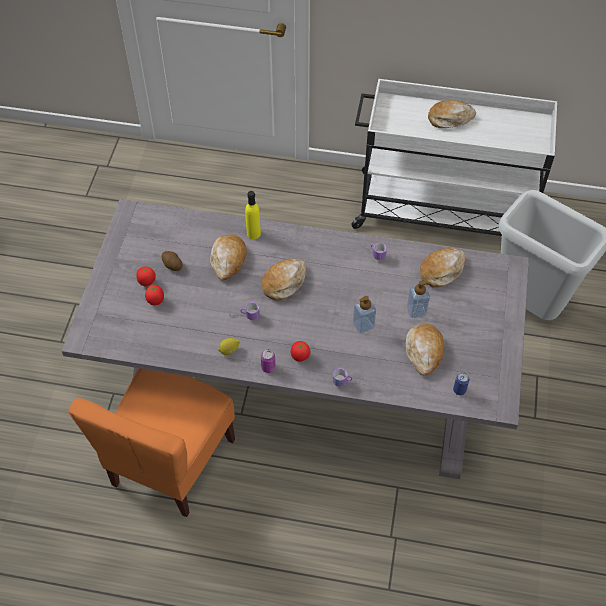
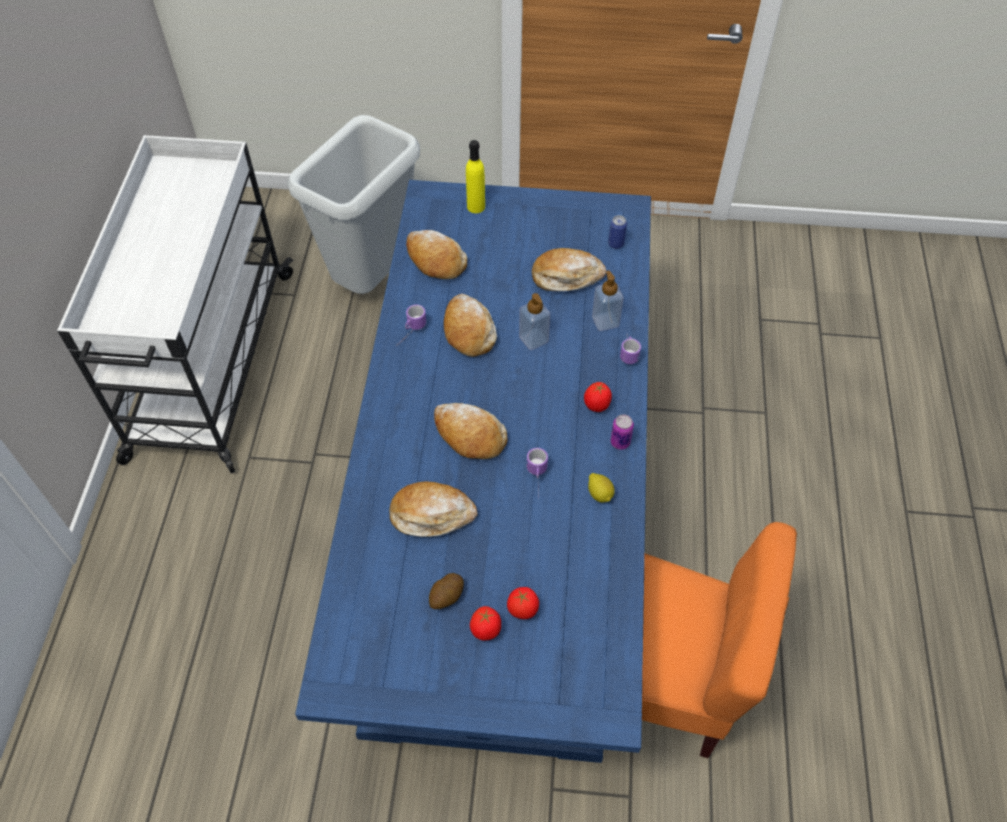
camera: 95 degrees left, 0 degrees up
grey dining table [62,199,529,479] -> blue dining table [295,180,651,763]
yellow bottle [245,191,261,239] -> yellow bottle moved to [466,140,485,213]
soap dispenser [407,281,430,318] -> soap dispenser moved to [592,270,624,331]
bread [428,100,476,128] -> bread moved to [444,294,497,357]

